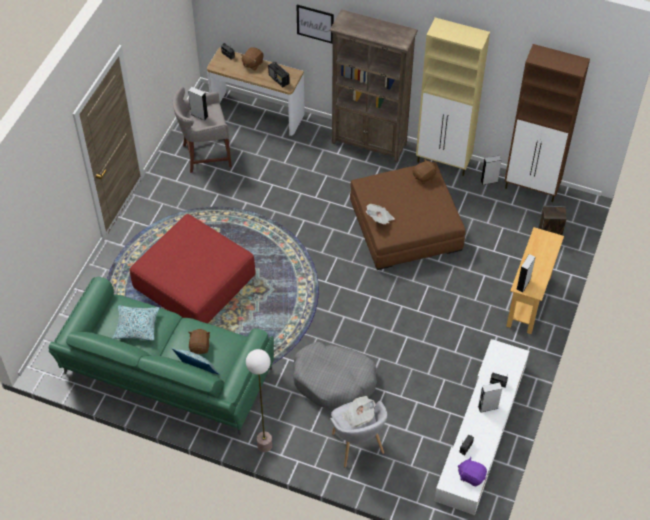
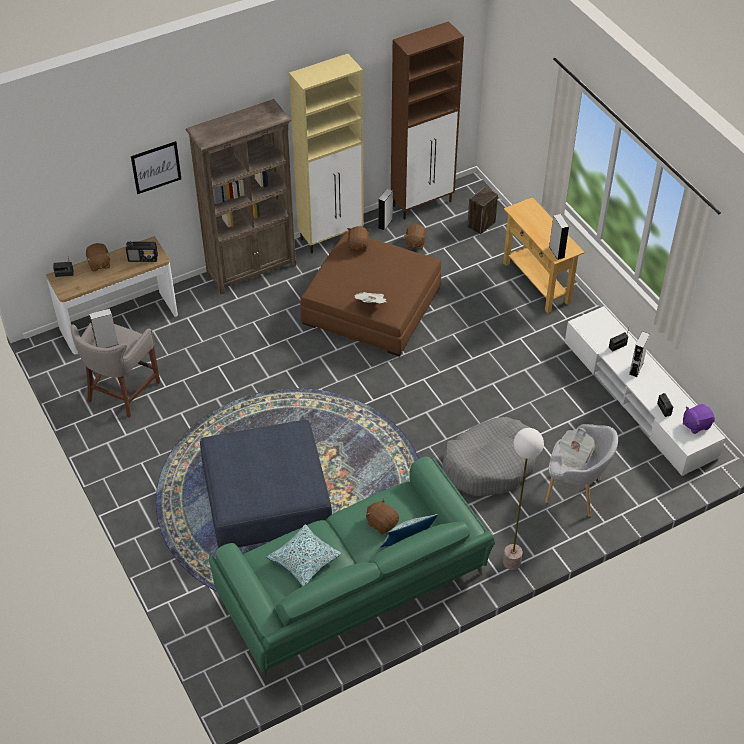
camera: 50 degrees left, 5 degrees down
red ottoman [130,214,255,324] -> blue ottoman [200,420,332,548]
none -> brown plush toy [404,224,426,249]

